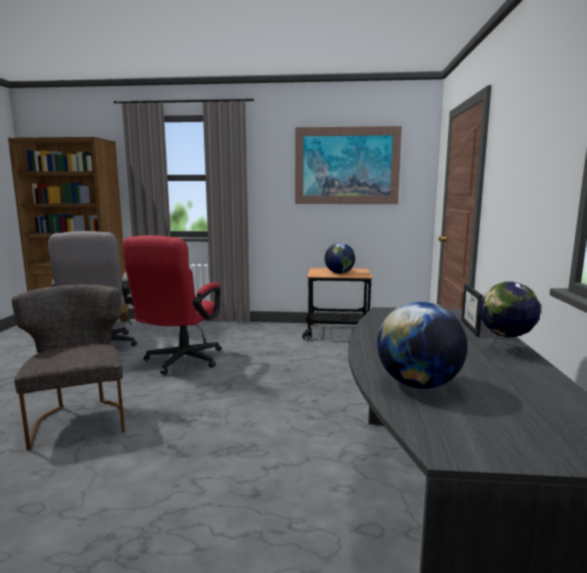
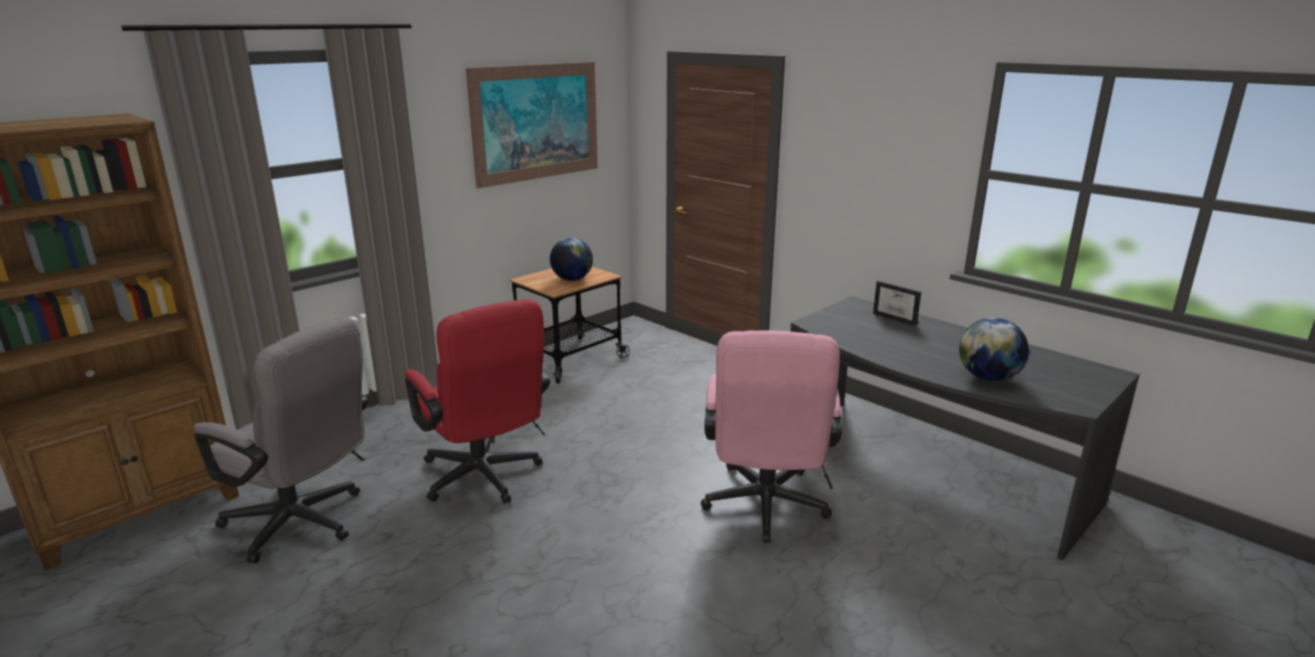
camera: 50 degrees left, 10 degrees up
grey chair [12,284,125,450] -> none
globe [480,282,541,355] -> none
none -> pink office chair [701,331,842,543]

